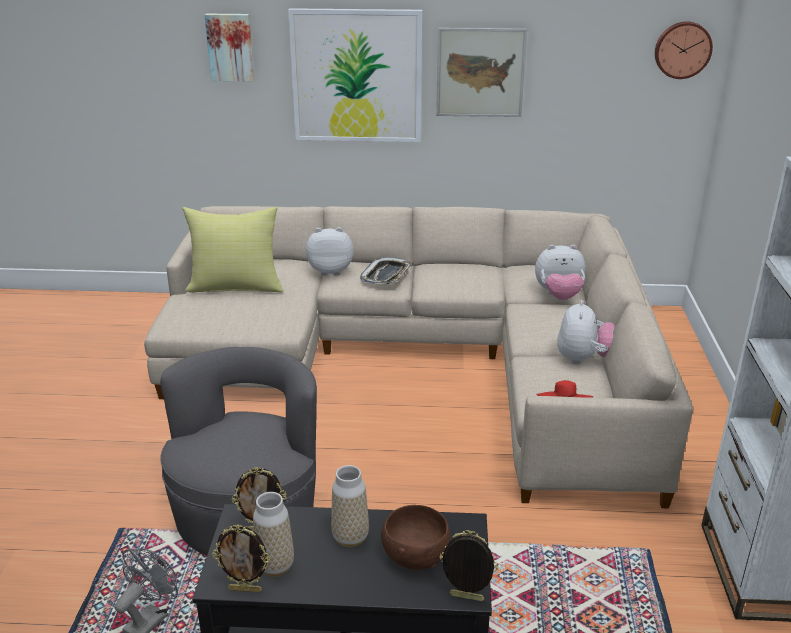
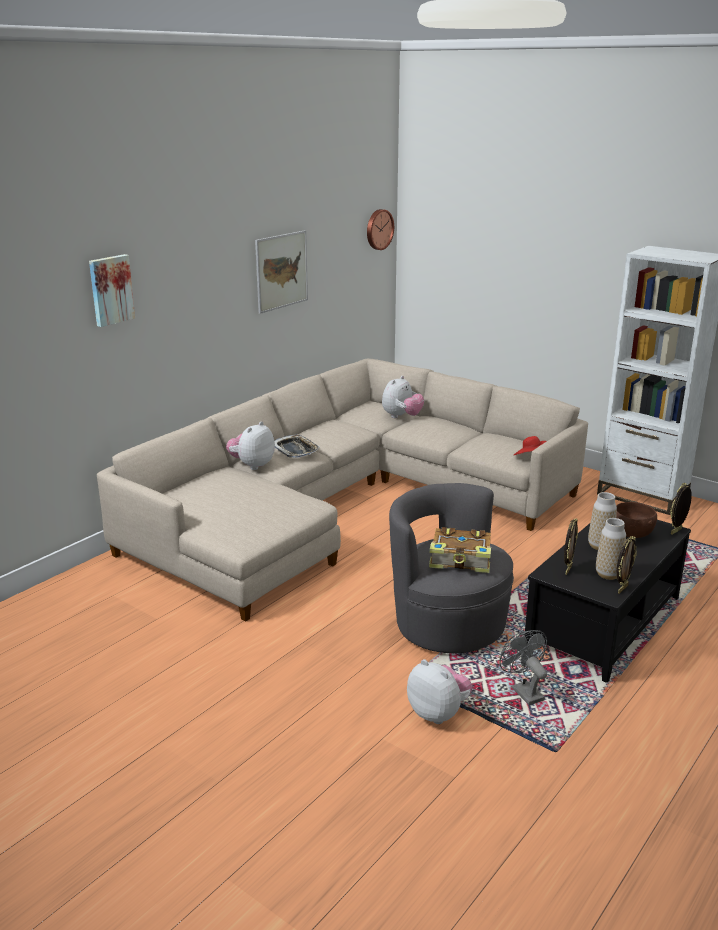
camera: 55 degrees left, 5 degrees down
yellow pillow [182,207,283,293] -> none
picture [288,8,422,142] -> none
plush toy [557,300,616,364] -> plush toy moved to [407,659,472,724]
none -> book [429,527,491,573]

